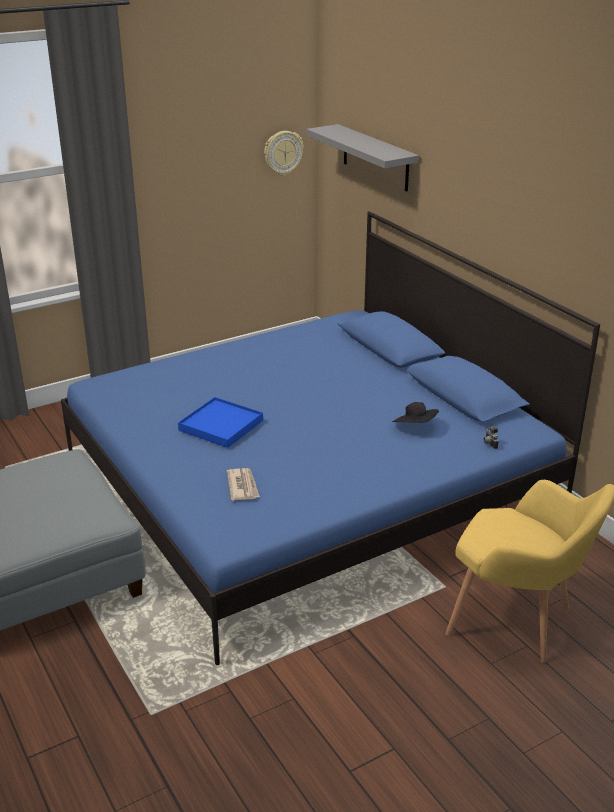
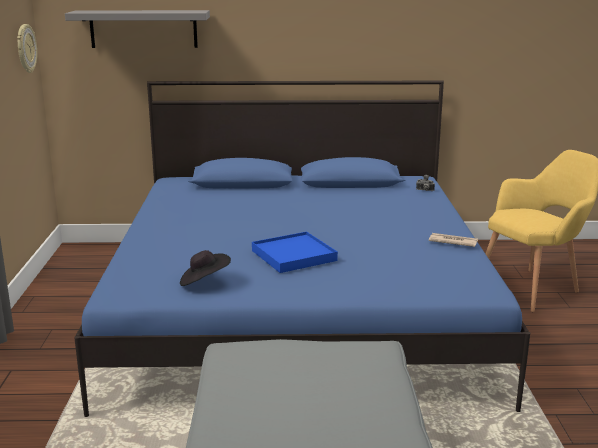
camera: 60 degrees left, 10 degrees down
newspaper [227,468,260,501] -> newspaper moved to [429,233,478,247]
black hat [392,402,439,423] -> black hat moved to [180,250,231,286]

